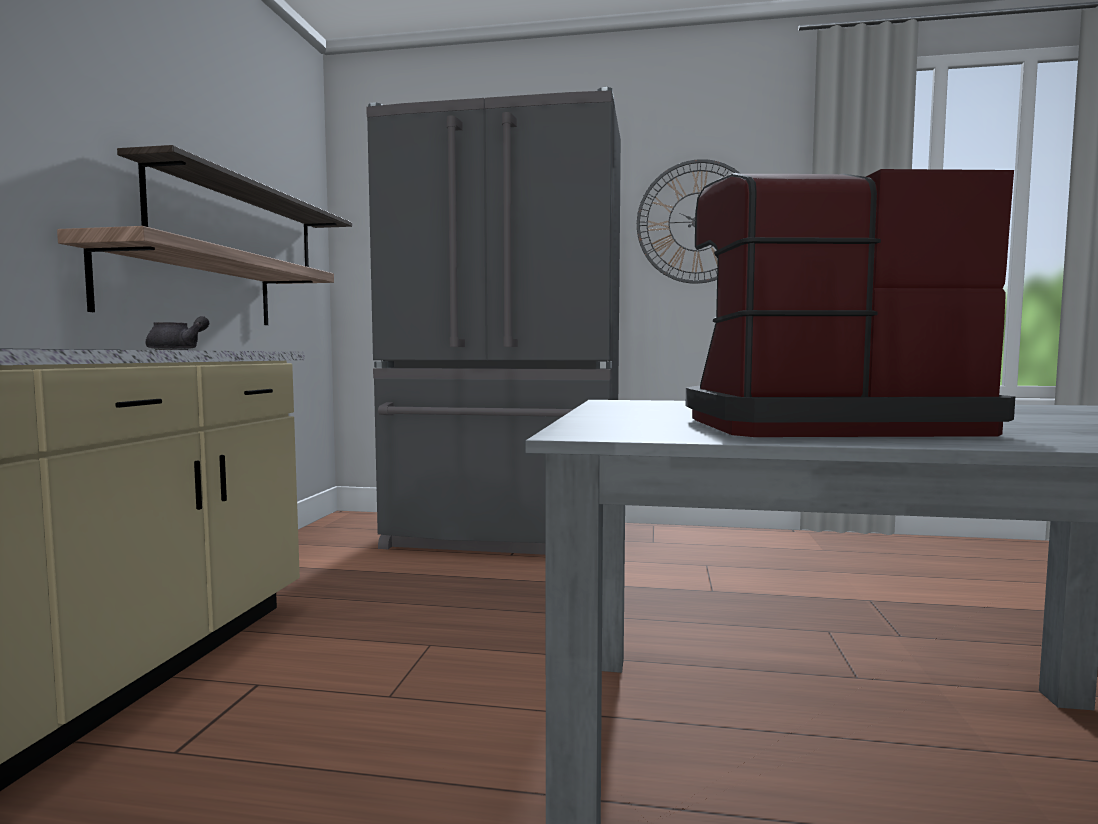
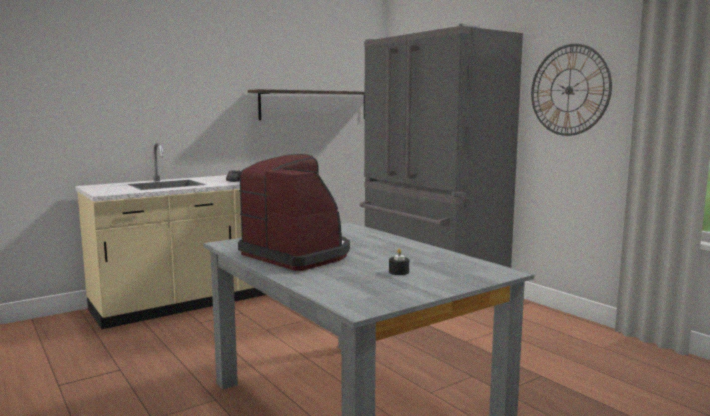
camera: 45 degrees right, 5 degrees up
shelf [57,226,334,325] -> none
none -> black candle [389,248,409,275]

